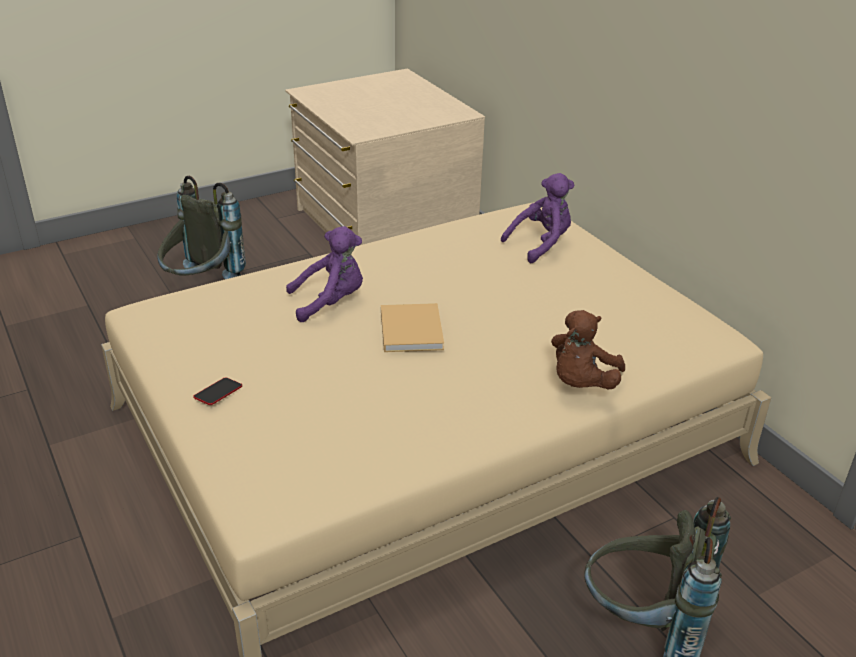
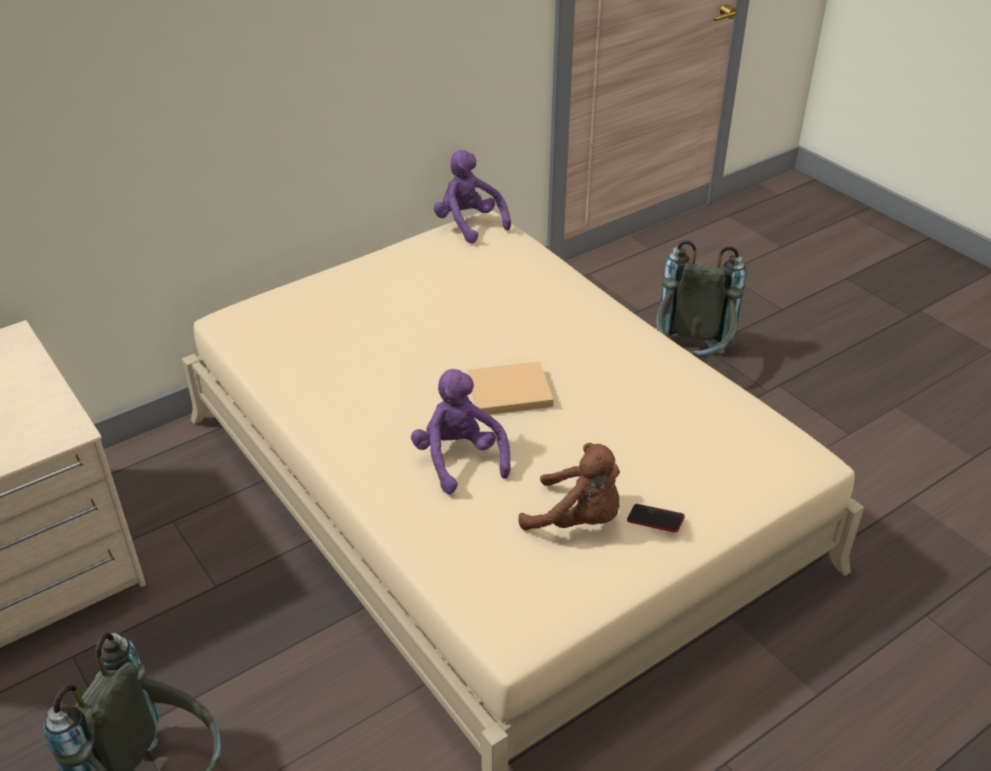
camera: 95 degrees left, 5 degrees up
purple plush toy [501,173,575,263] -> purple plush toy moved to [434,150,511,244]
brown plush toy [551,310,625,389] -> brown plush toy moved to [519,443,620,530]

